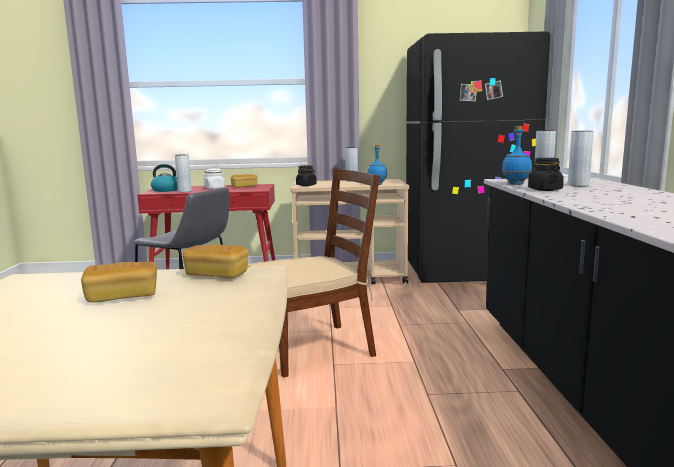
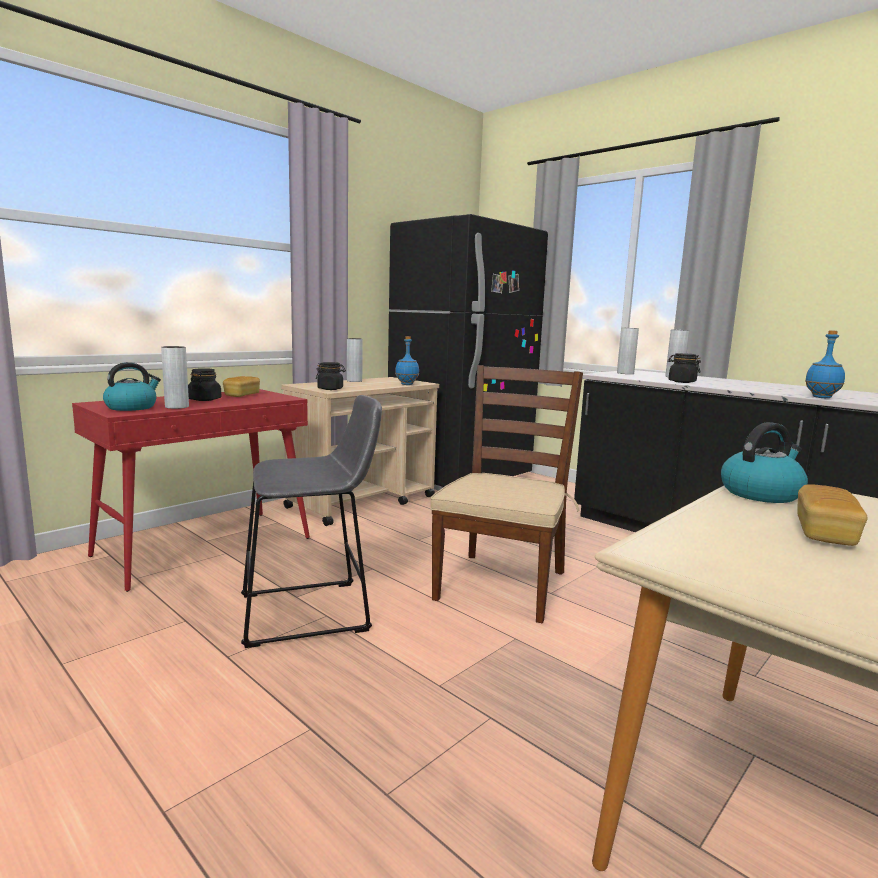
camera: 45 degrees left, 0 degrees up
bread [183,244,248,278] -> kettle [721,422,808,503]
white jar [204,168,225,189] -> black jar [188,368,221,401]
blue bottle [502,126,532,185] -> blue bottle moved to [805,330,845,398]

